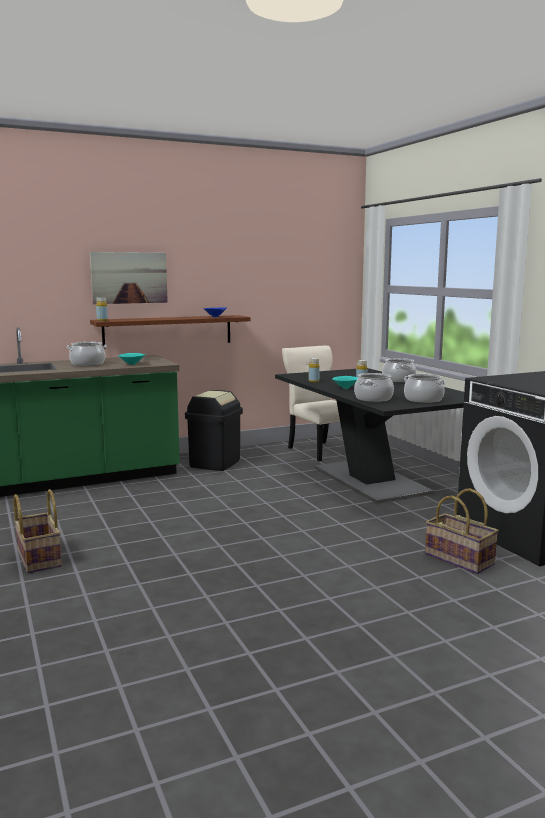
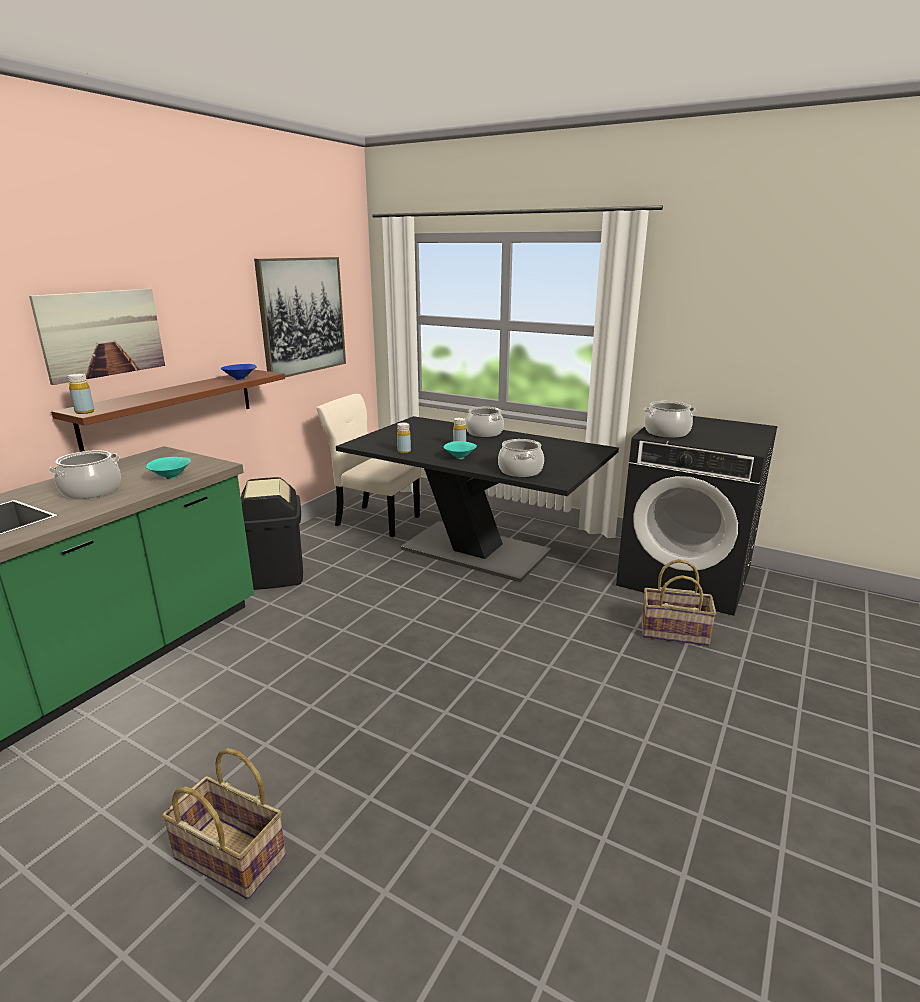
camera: 35 degrees left, 10 degrees up
cooking pot [404,374,446,403] -> cooking pot moved to [643,401,696,438]
none -> picture [254,257,346,378]

